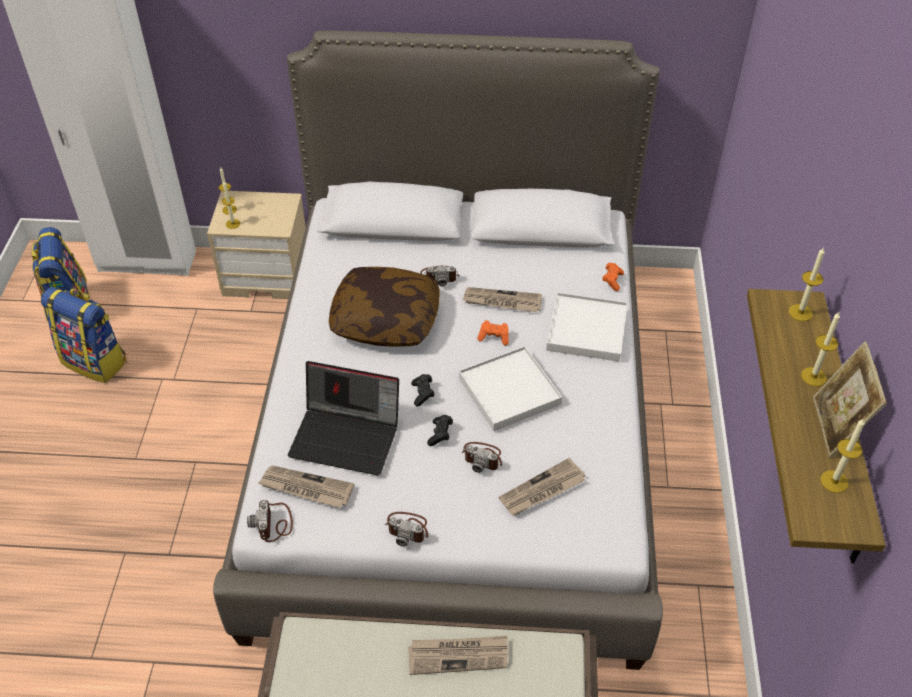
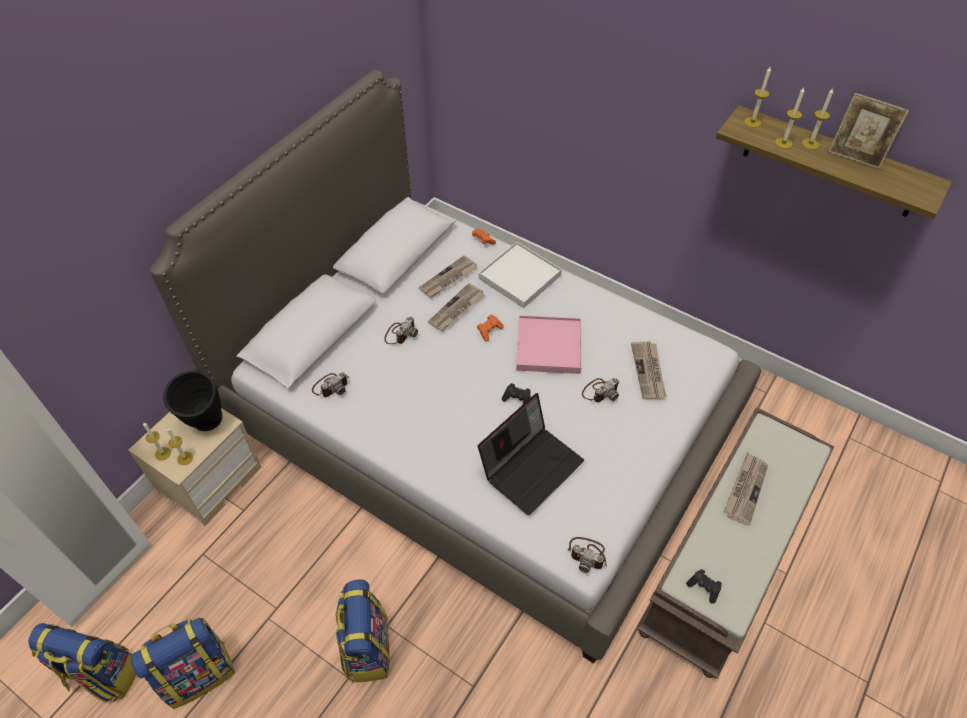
camera: 60 degrees left, 5 degrees up
newspaper [258,465,354,508] -> newspaper moved to [419,255,478,298]
pillow [329,267,440,347] -> none
camera [385,512,428,547] -> camera moved to [312,373,349,397]
black game controller [427,415,453,446] -> black game controller moved to [686,569,722,604]
white tray [459,346,562,431] -> pink tray [516,315,582,374]
candle [821,418,865,493] -> candle moved to [775,88,805,149]
none -> black vase [163,371,222,431]
none -> backpack [335,579,390,683]

